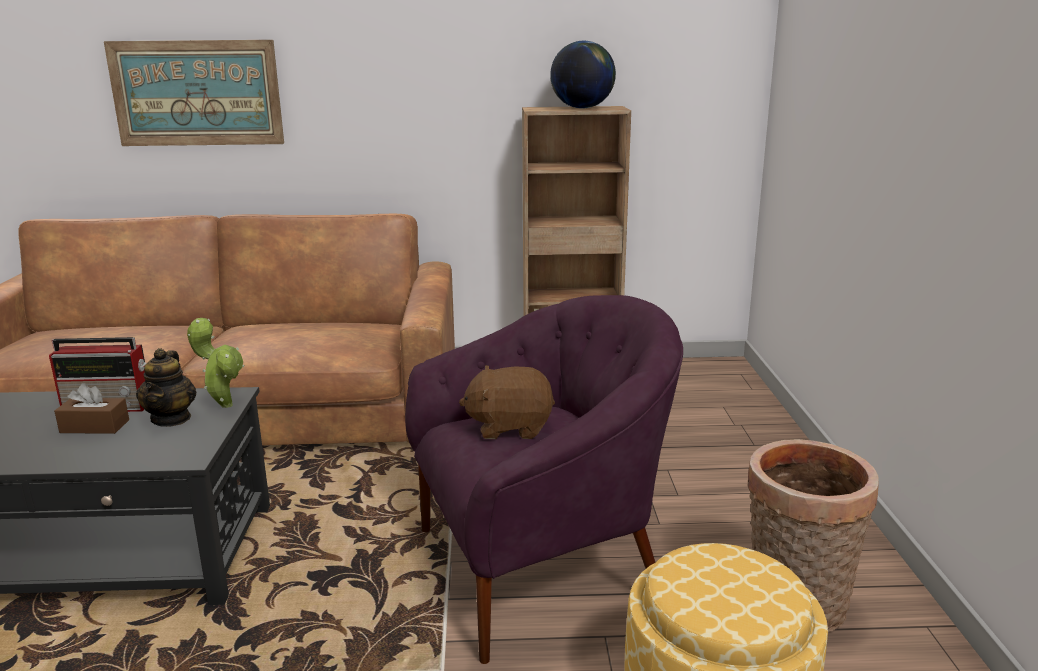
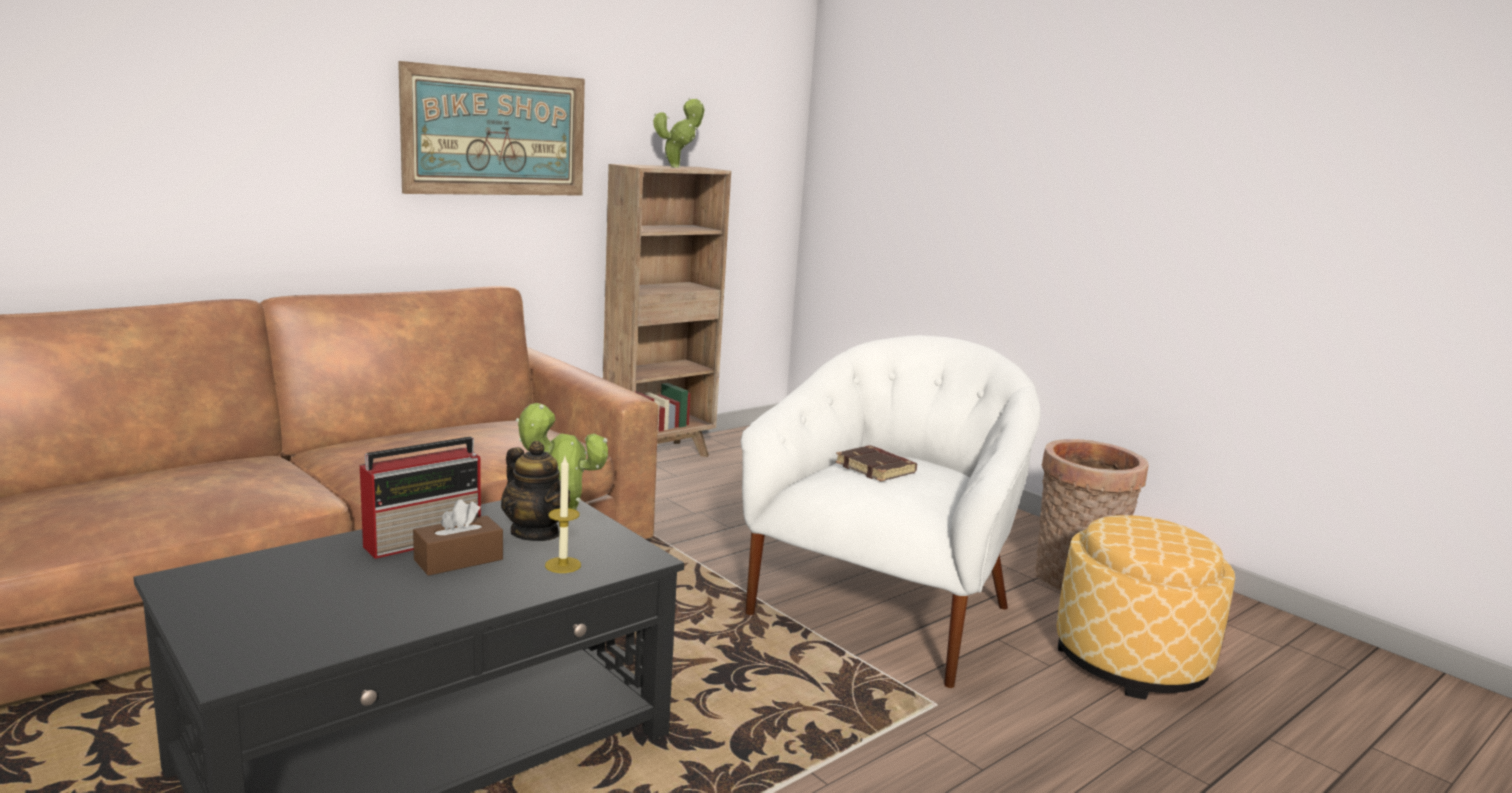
camera: 40 degrees left, 5 degrees down
picture [104,40,284,146] -> picture moved to [398,61,585,196]
purple armchair [405,295,683,664] -> white armchair [741,335,1041,688]
brown plush toy [459,365,555,439] -> brown book [835,445,917,481]
globe [550,41,616,108] -> potted plant [653,98,705,168]
none -> candle [545,457,581,573]

